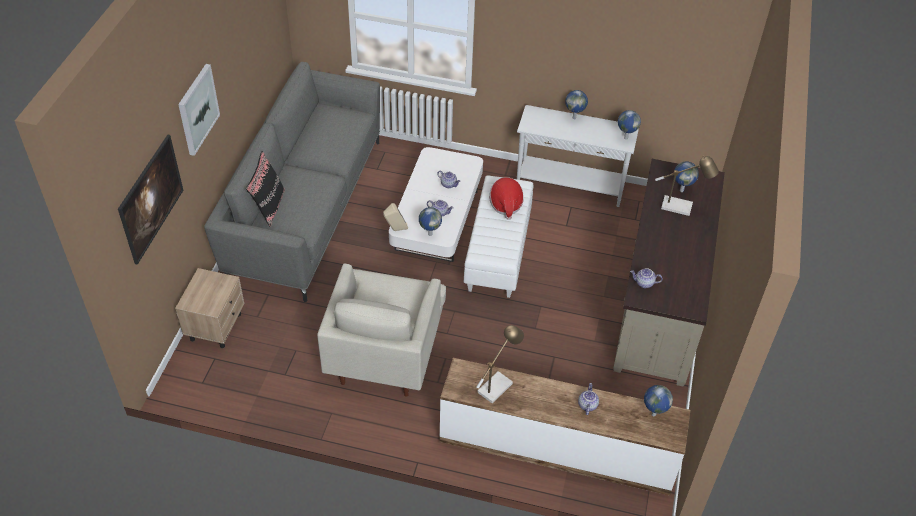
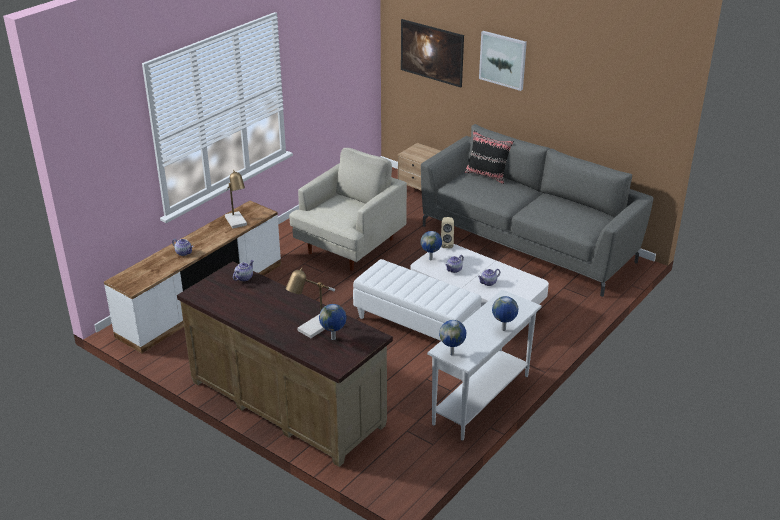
camera: 115 degrees right, 15 degrees down
beige armchair [317,264,446,397] -> beige armchair turned 90 degrees clockwise [289,148,407,271]
hat [489,177,524,220] -> none
globe [644,385,673,416] -> none

